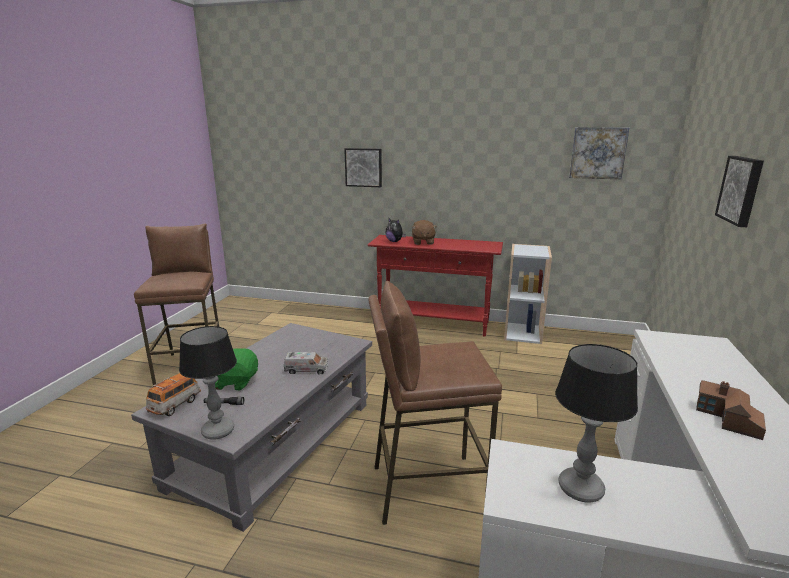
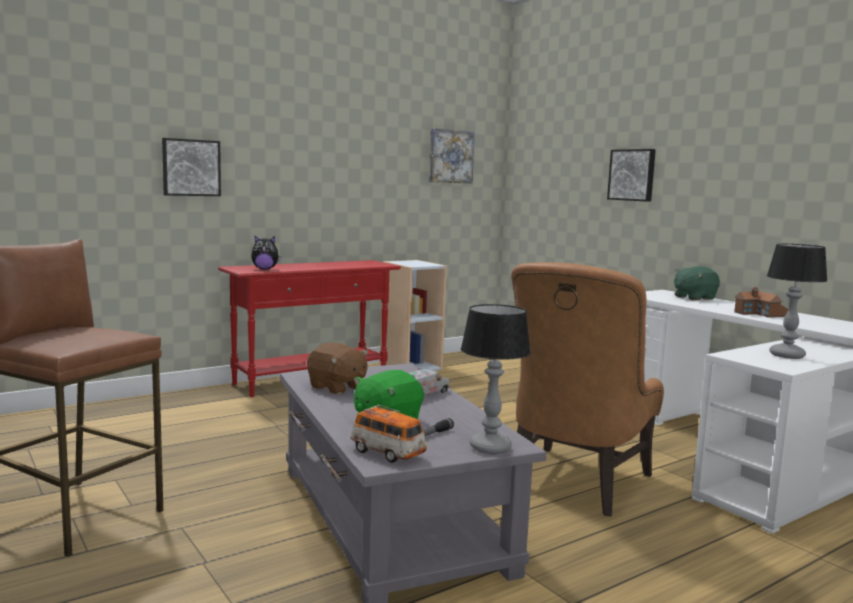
camera: 50 degrees left, 10 degrees down
toy car [146,373,201,416] -> toy car turned 150 degrees clockwise [350,404,427,463]
brown stool [368,281,502,525] -> brown chair [511,262,664,516]
brown plush toy [412,220,437,245] -> brown plush toy moved to [307,342,368,395]
none -> green plush toy [674,266,720,300]

